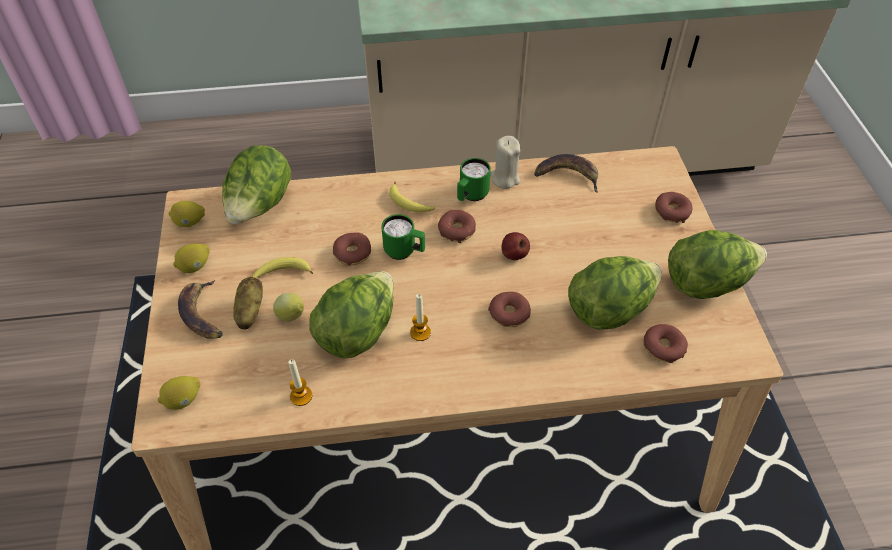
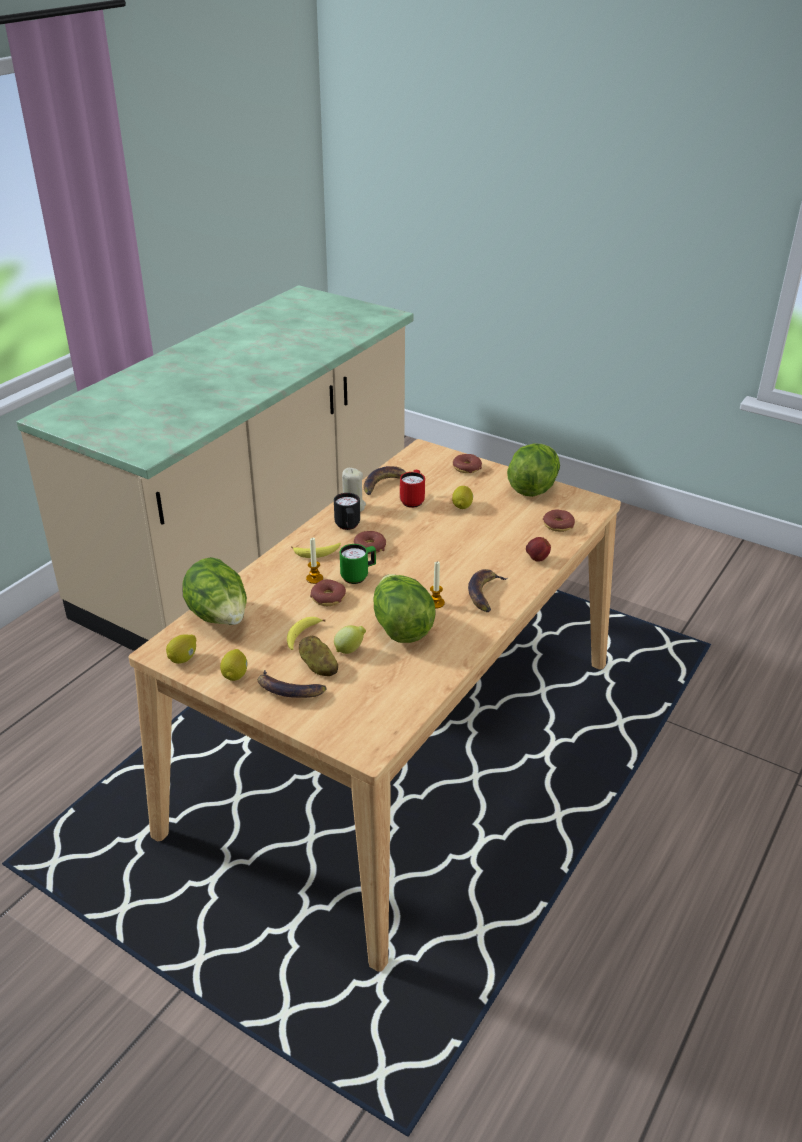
camera: 50 degrees left, 15 degrees down
lemon [158,376,200,410] -> lemon moved to [452,486,473,509]
candle [288,359,312,406] -> candle moved to [306,537,323,584]
green mug [457,158,491,201] -> black mug [334,493,360,530]
donut [488,292,531,327] -> none
apple [501,232,530,260] -> apple moved to [526,537,551,562]
lettuce [568,256,663,330] -> none
none -> red mug [400,470,425,508]
none -> banana [468,569,508,613]

